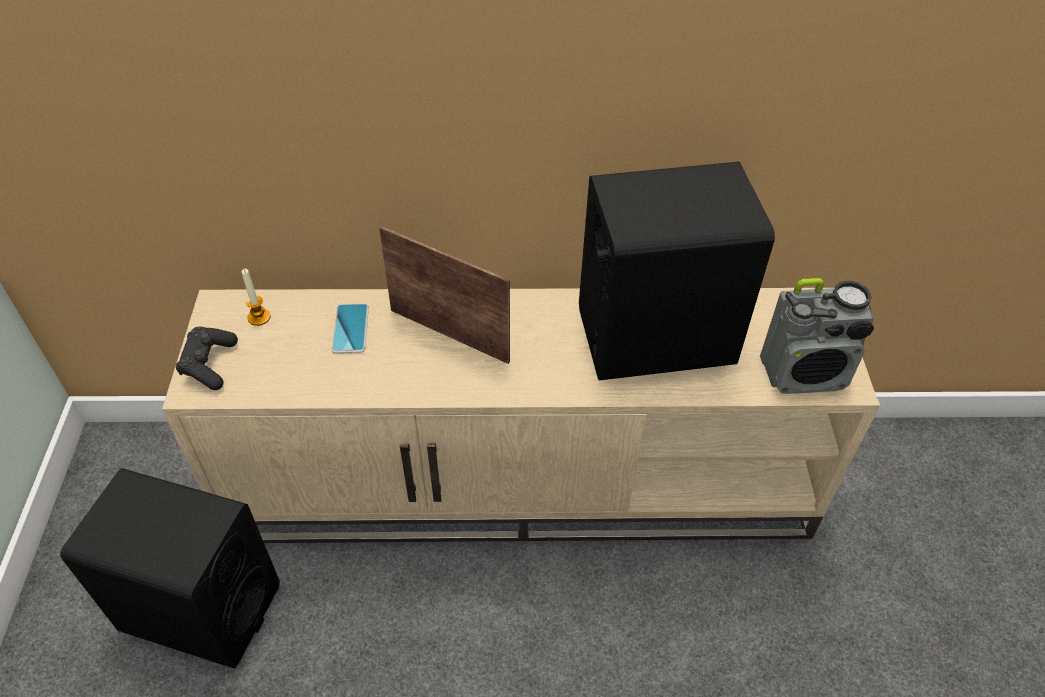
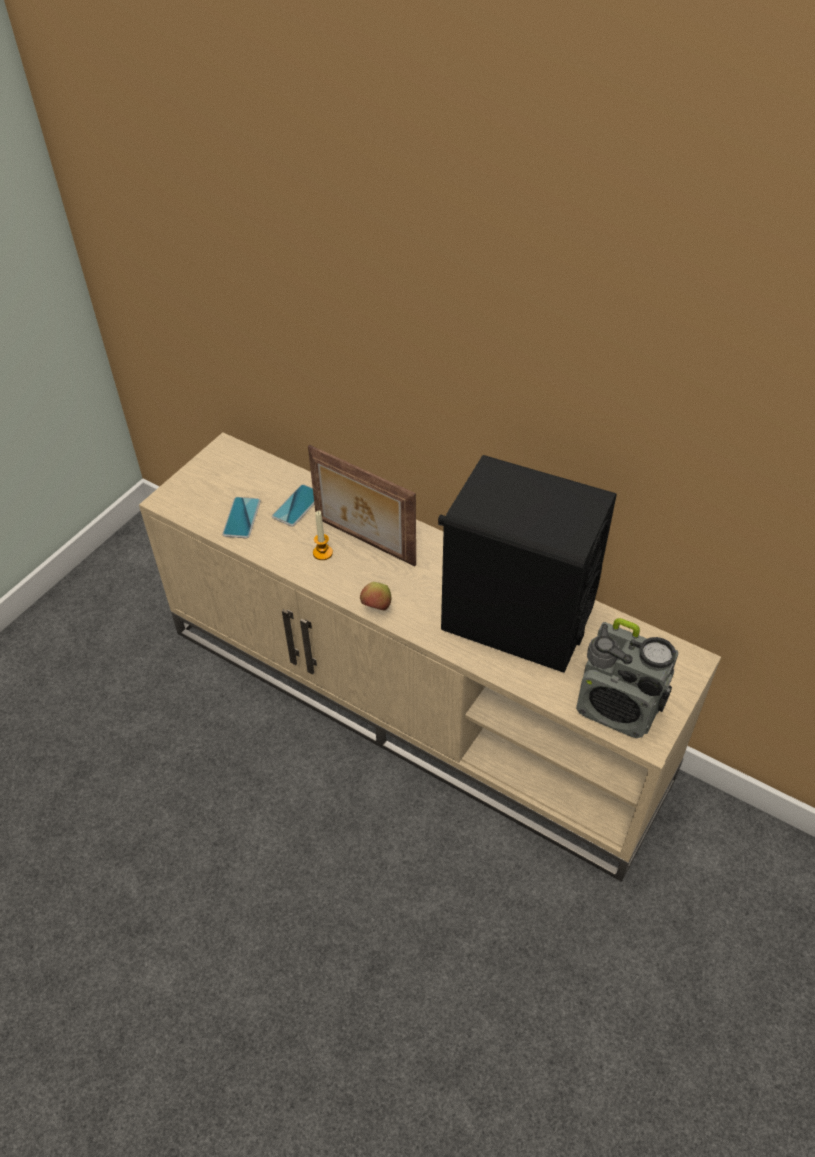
camera: 35 degrees right, 0 degrees up
black speaker [60,468,280,668] -> none
black game controller [176,326,238,390] -> none
candle [242,269,271,326] -> candle moved to [313,511,333,560]
picture frame [379,226,510,364] -> picture frame turned 150 degrees clockwise [308,445,416,567]
none -> phone [222,497,261,538]
none -> apple [360,582,391,611]

